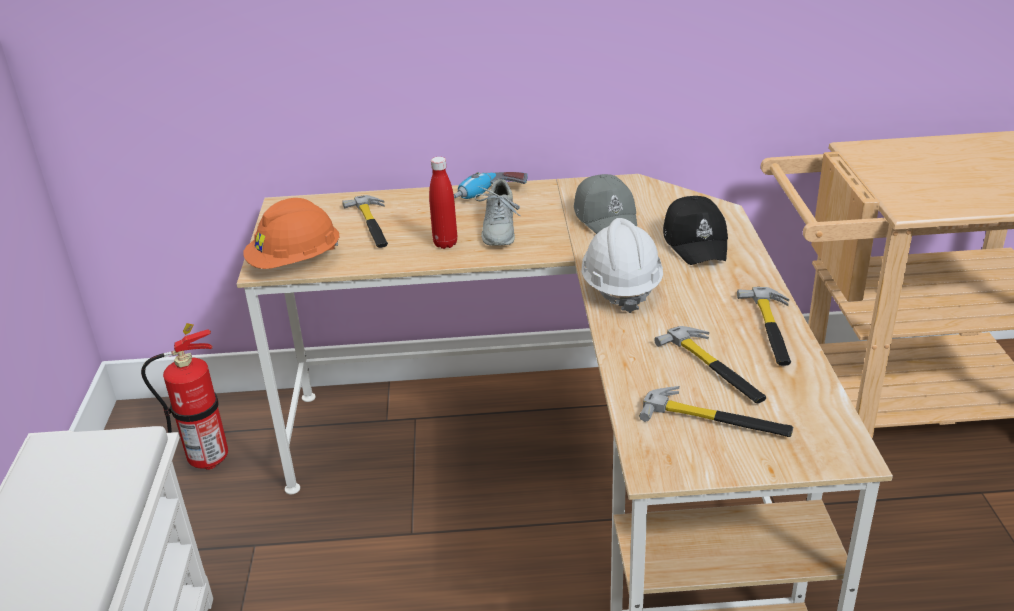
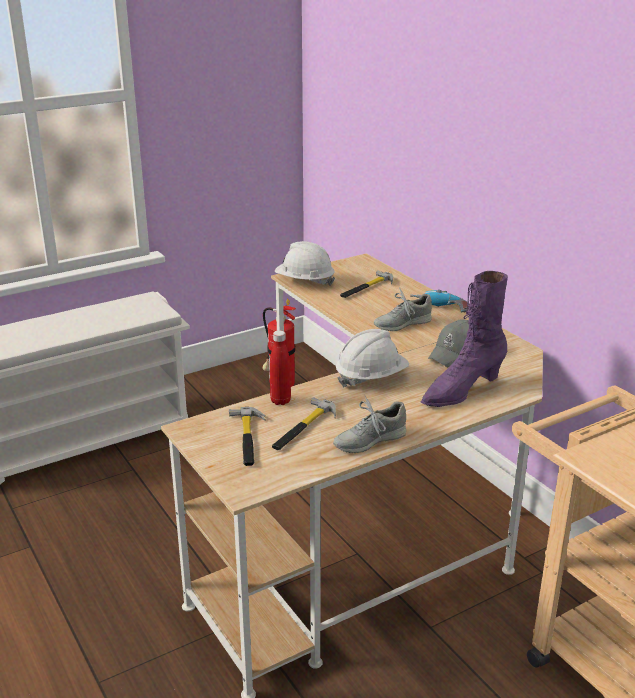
camera: 60 degrees right, 5 degrees down
orange hard hat [243,198,339,269] -> white hard hat [275,241,335,286]
red bottle [429,157,457,249] -> red bottle moved to [270,330,291,405]
black cap [663,196,728,265] -> purple boot [420,271,508,407]
hammer [737,287,791,366] -> grey shoe [333,396,406,453]

